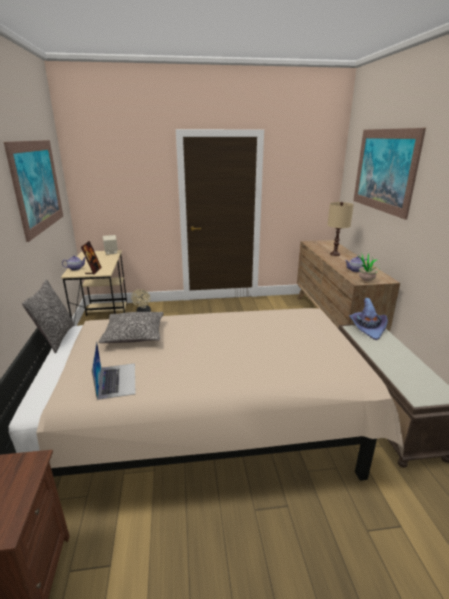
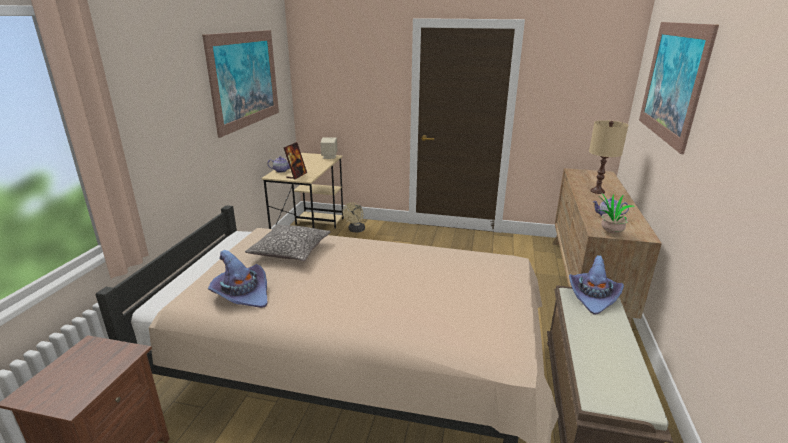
camera: 20 degrees right, 0 degrees up
pillow [22,280,74,353] -> none
laptop [92,341,135,400] -> purple hat [208,250,267,308]

